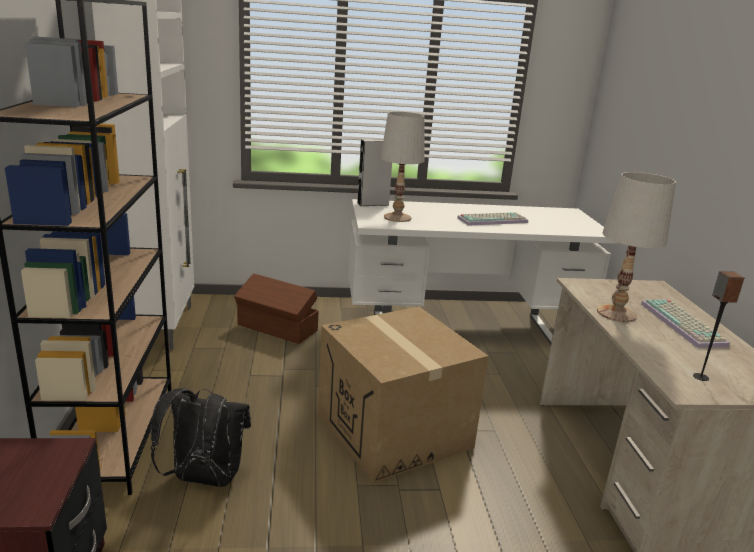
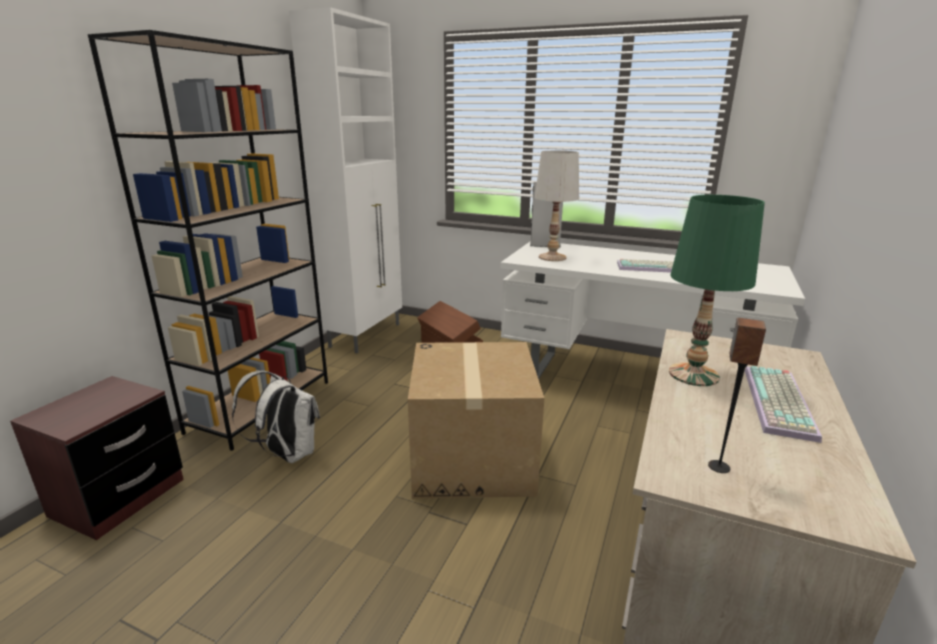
camera: 30 degrees right, 0 degrees up
black backpack [150,388,251,487] -> white backpack [232,371,320,463]
white table lamp [597,172,676,322] -> green table lamp [669,195,765,386]

